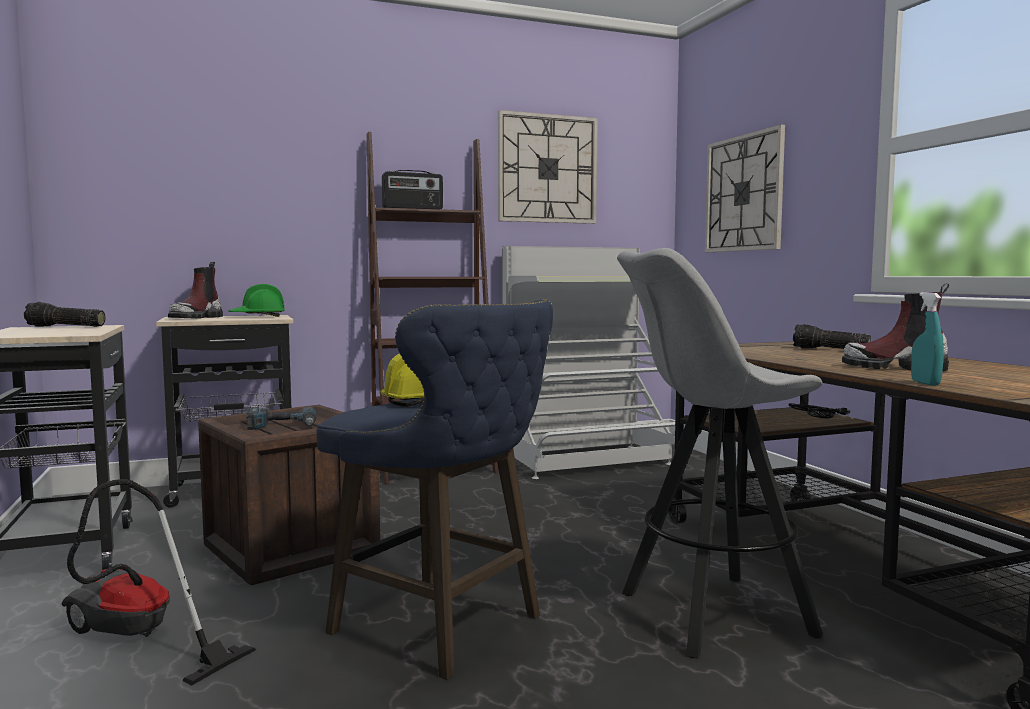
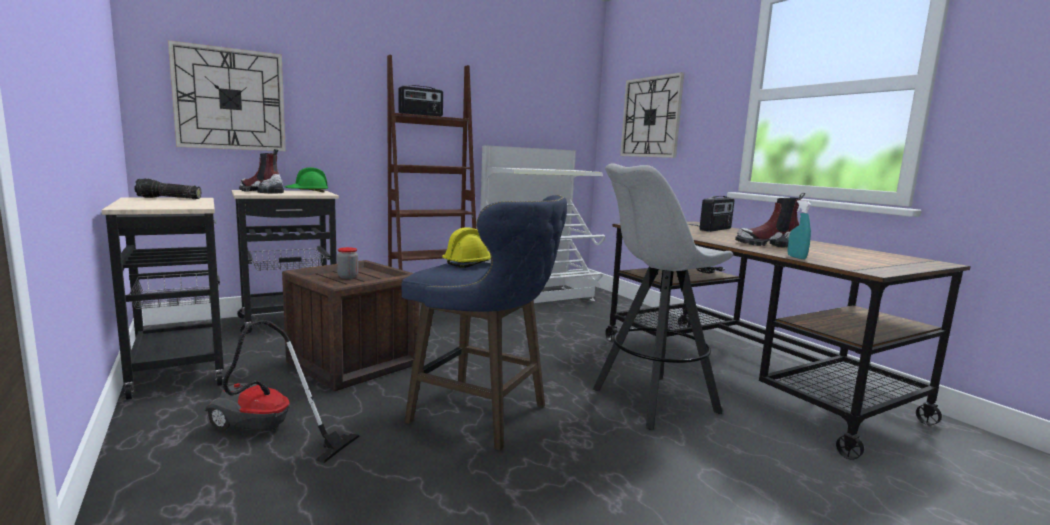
camera: 10 degrees left, 5 degrees up
boot [168,262,223,319] -> boot turned 105 degrees clockwise [239,149,284,194]
power drill [246,406,317,430] -> jar [337,247,358,279]
wall clock [498,110,598,224] -> wall clock moved to [168,40,286,151]
flashlight [793,324,871,349] -> radio [700,196,734,232]

